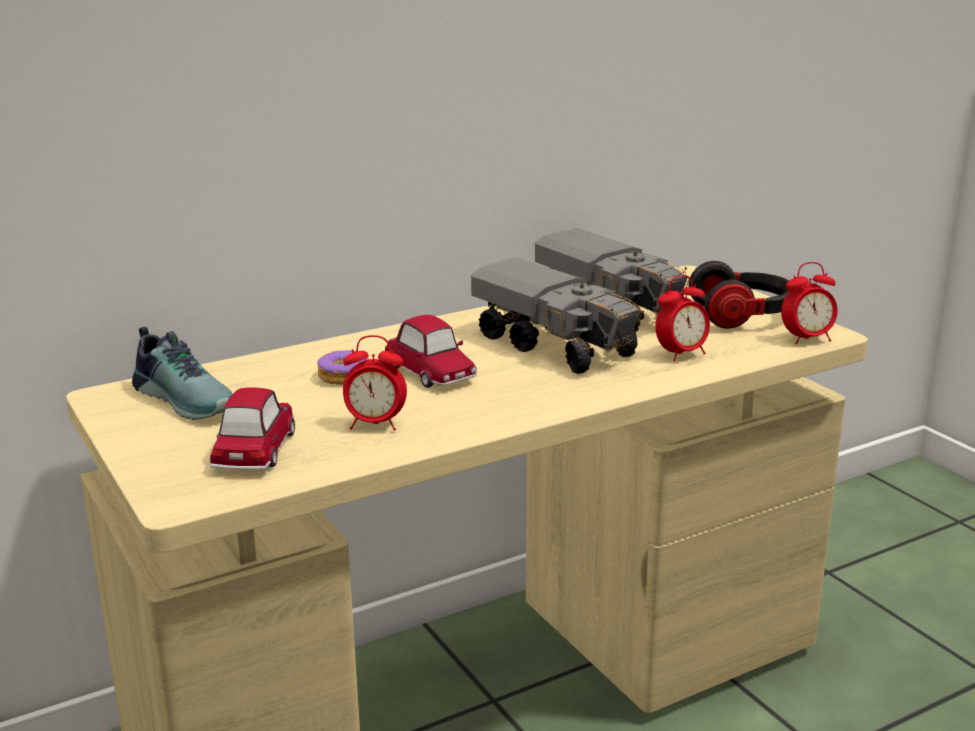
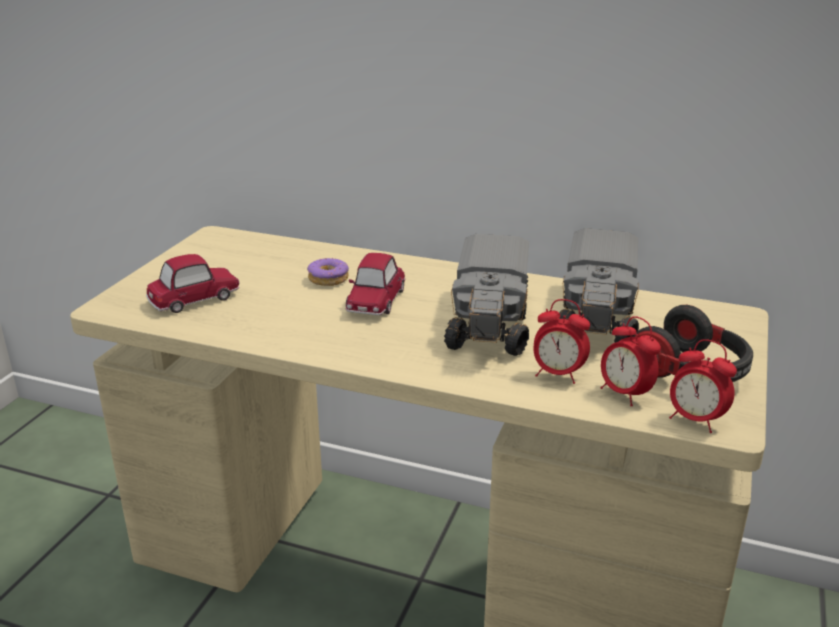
camera: 50 degrees right, 5 degrees up
shoe [132,326,232,420] -> none
alarm clock [343,335,407,431] -> alarm clock moved to [600,316,661,406]

